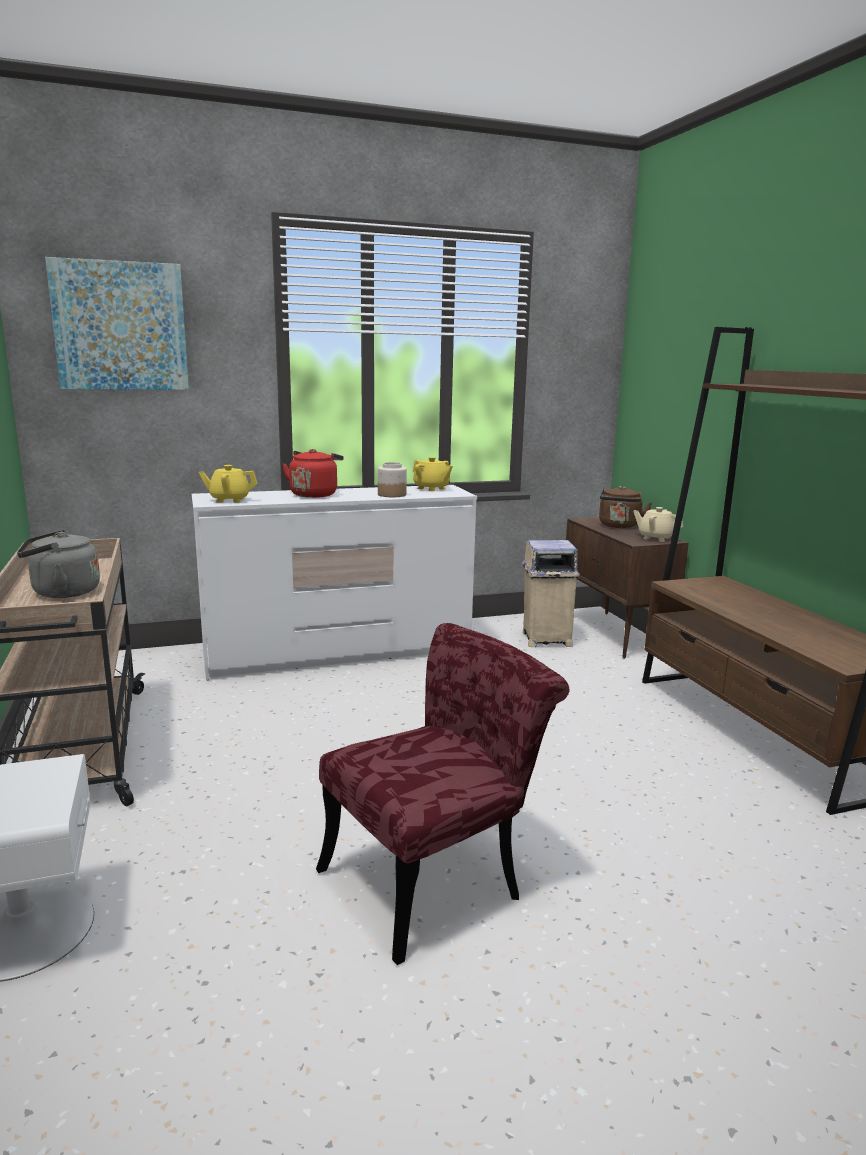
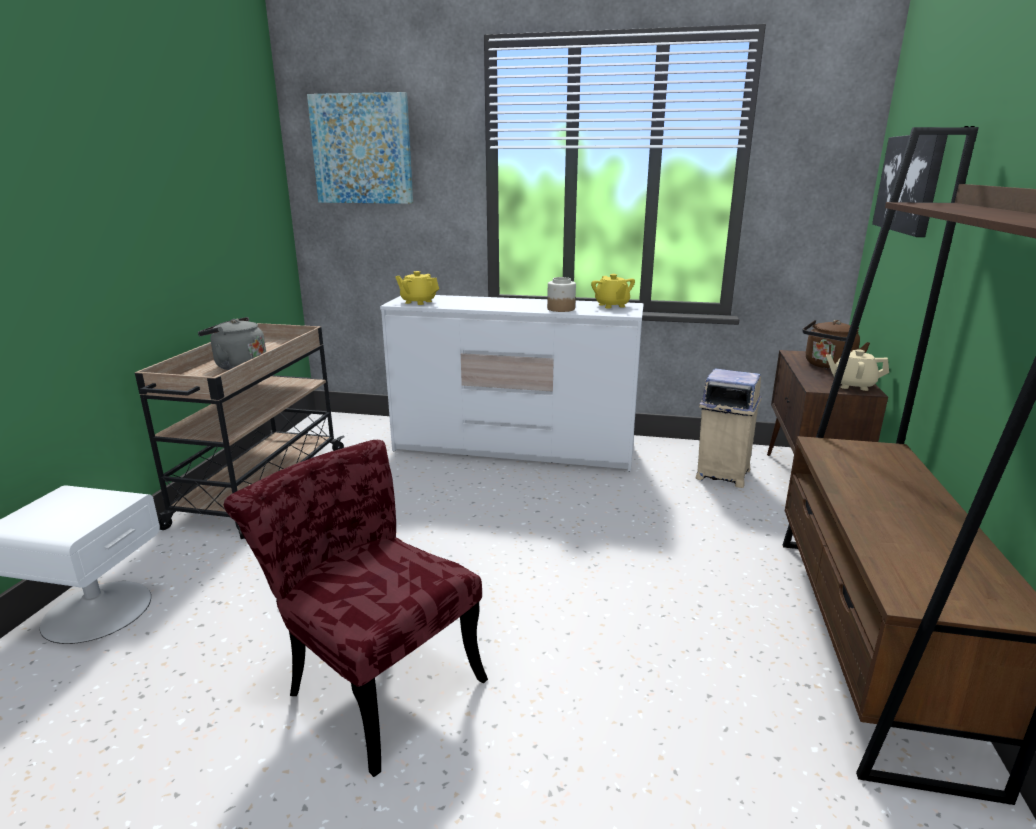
camera: 30 degrees right, 5 degrees up
red kettle [282,449,344,498] -> none
red chair [316,623,570,965] -> red chair turned 135 degrees counterclockwise [224,440,488,777]
beige teapot [633,507,683,542] -> beige teapot turned 45 degrees counterclockwise [826,349,889,391]
none -> picture [872,135,948,237]

